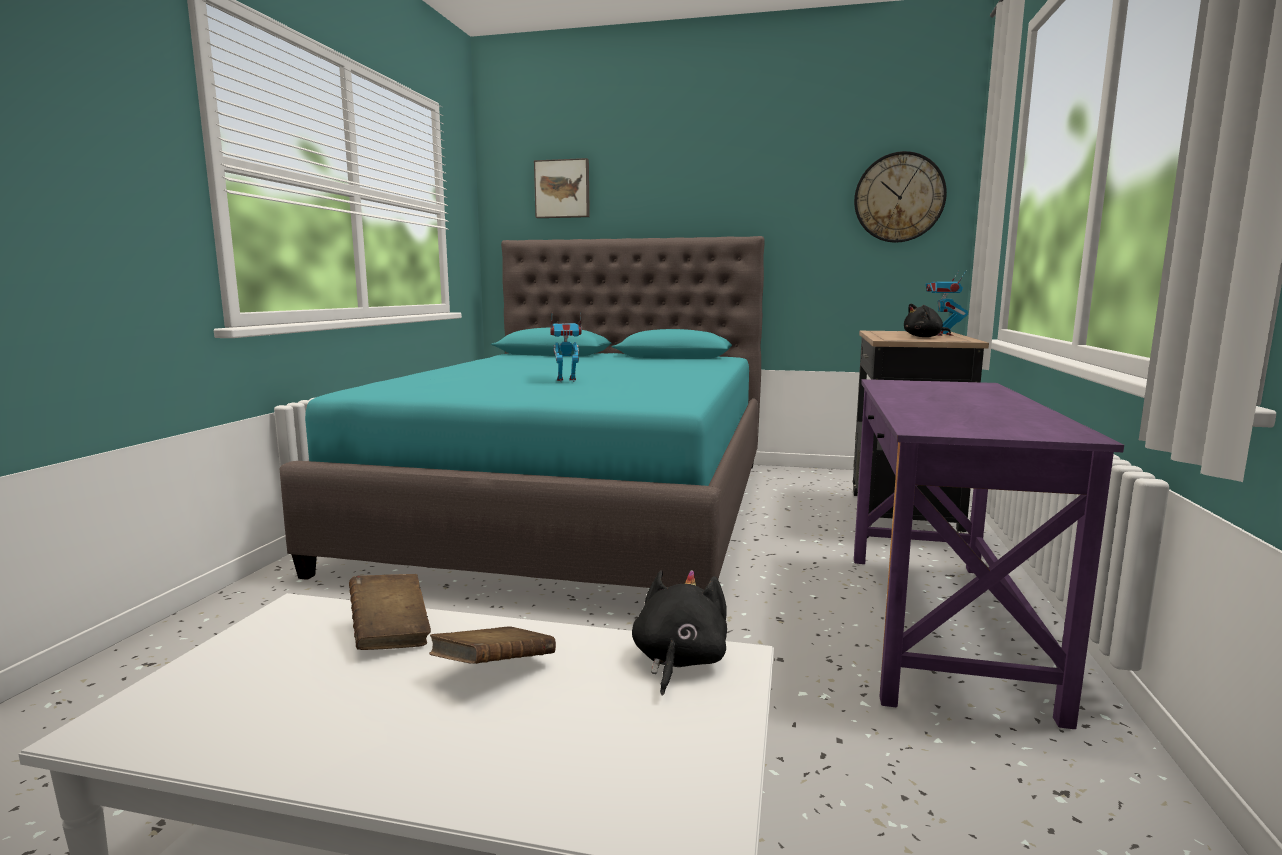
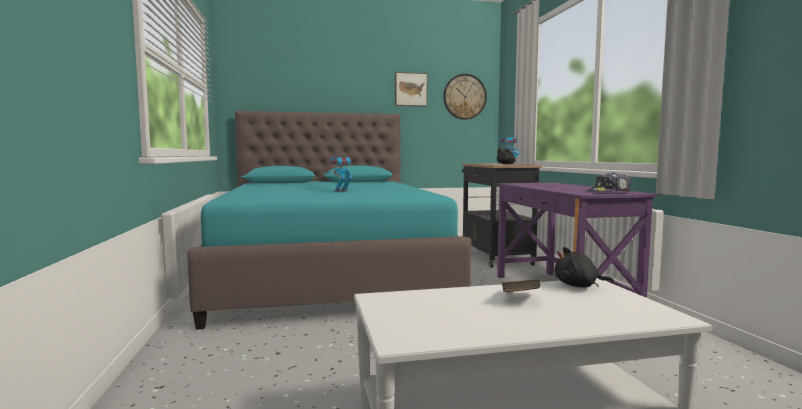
camera: 25 degrees left, 5 degrees down
brown book [349,574,431,650] -> none
picture [534,158,590,218] -> picture moved to [395,72,427,106]
black plush toy [632,570,727,696] -> black plush toy turned 75 degrees counterclockwise [555,247,614,287]
none -> cap [587,173,631,192]

